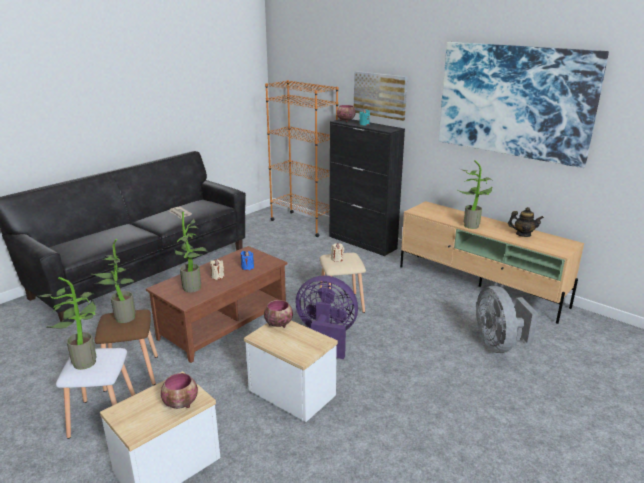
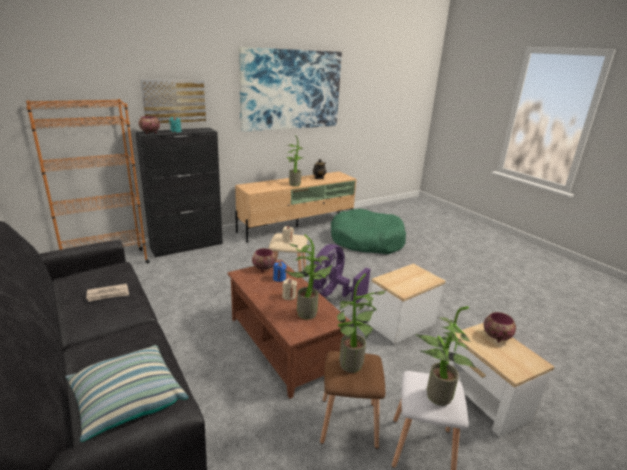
camera: 75 degrees left, 0 degrees up
bowl [264,300,293,328] -> bowl moved to [252,248,276,272]
grey fan [476,286,538,353] -> green dog bed [331,209,406,254]
none -> pillow [66,345,188,442]

